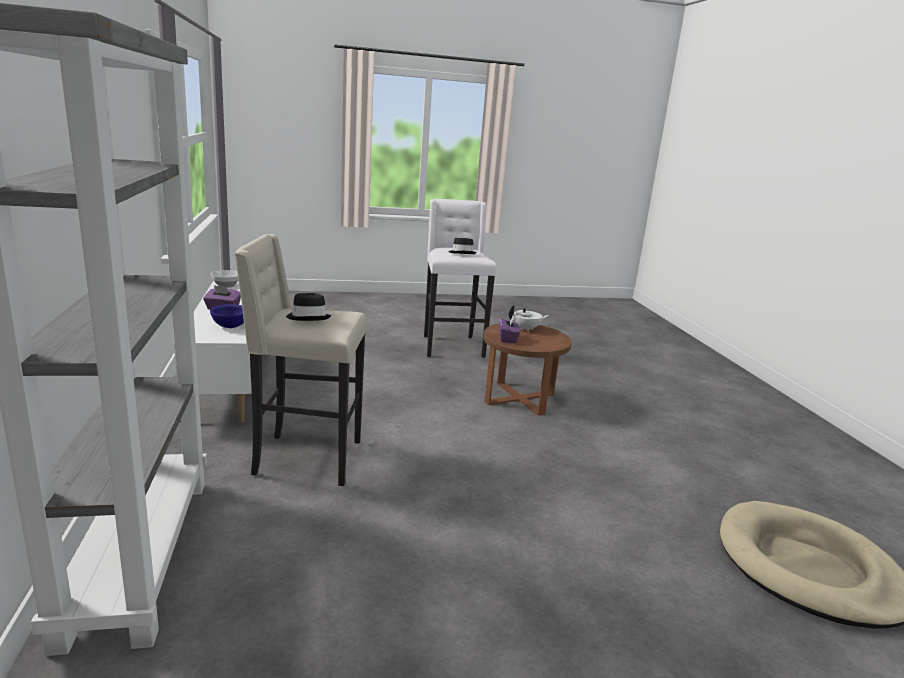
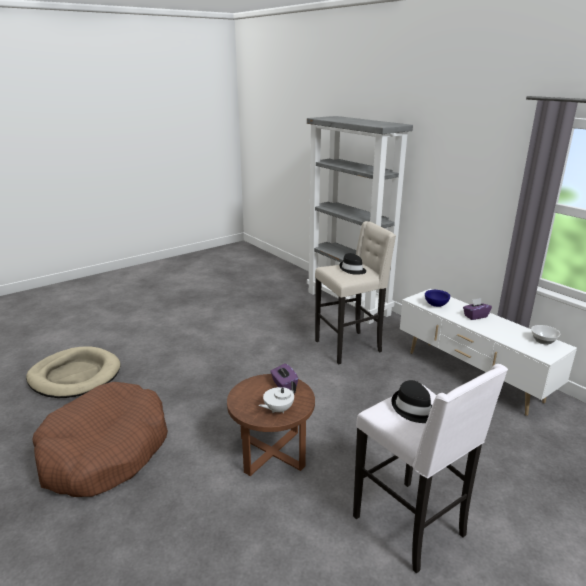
camera: 155 degrees right, 5 degrees up
none -> brown dog bed [32,382,168,497]

